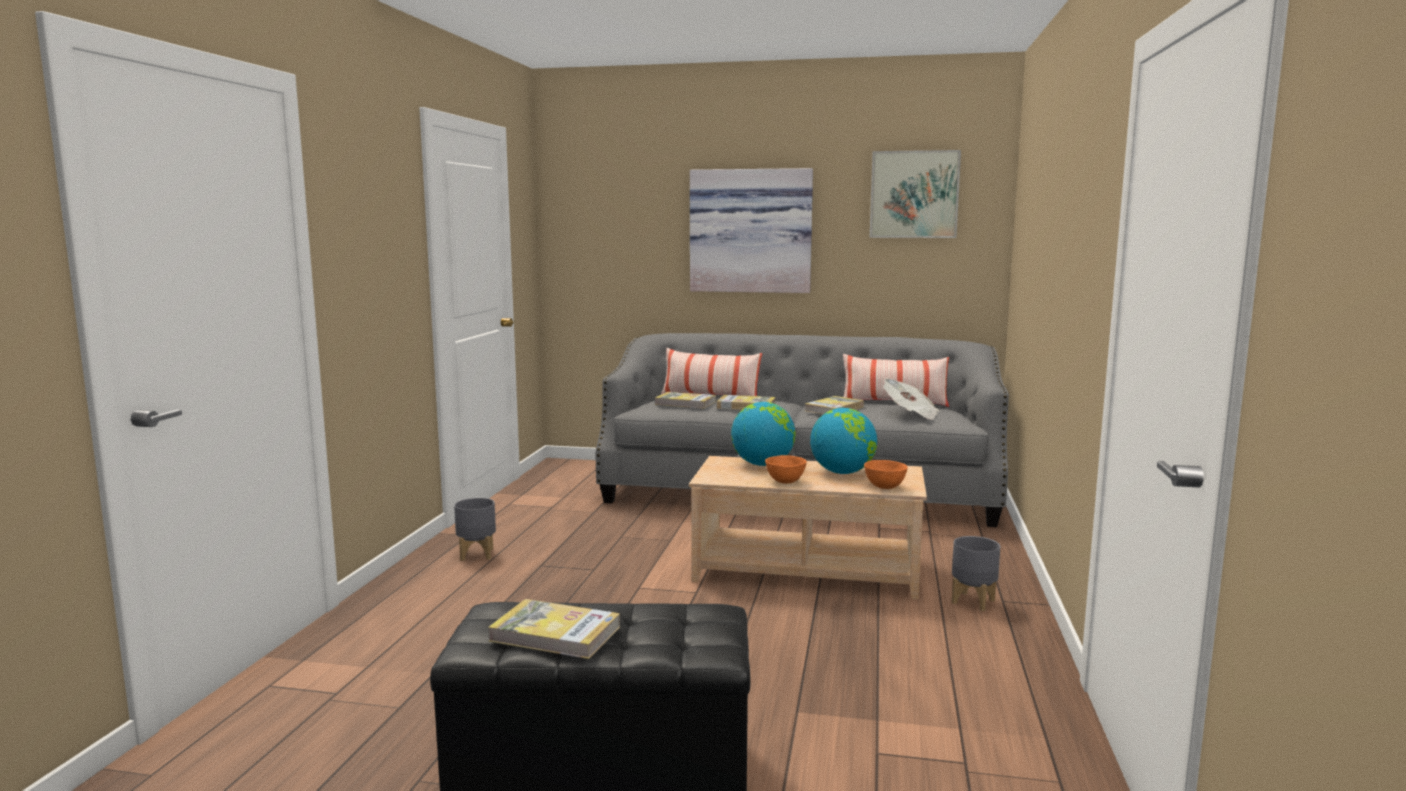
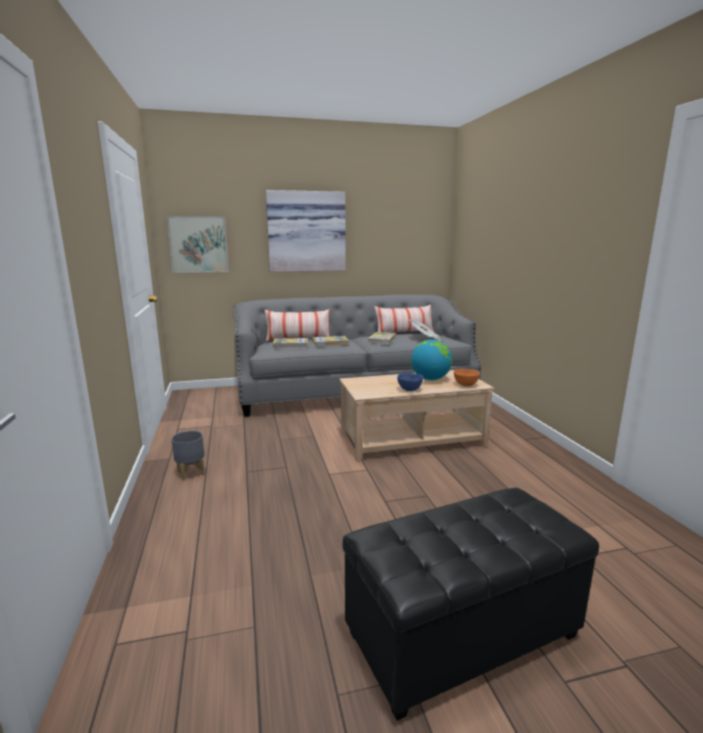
camera: 25 degrees left, 5 degrees up
book [488,599,620,659] -> none
globe [731,402,796,466] -> none
orange bowl [765,455,807,483] -> blue bowl [397,373,423,391]
picture [870,150,961,238] -> picture moved to [167,216,229,273]
grey planter [952,536,1000,611] -> none

